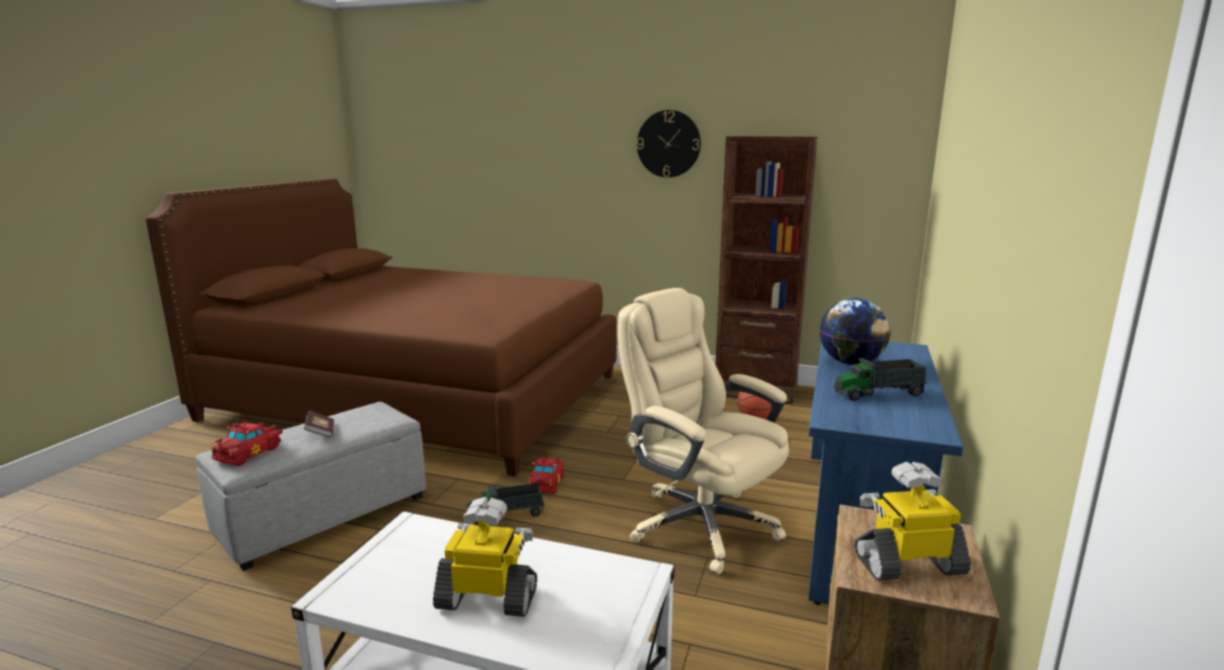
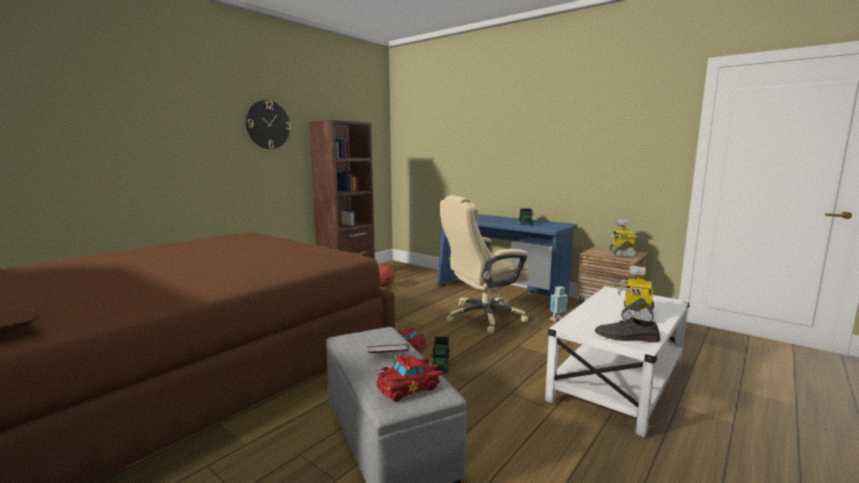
camera: 70 degrees left, 5 degrees down
red toy car [209,421,283,466] -> red toy car turned 105 degrees clockwise [376,354,443,402]
globe [820,298,891,365] -> none
none -> toy robot [550,286,568,322]
none -> grey shoe [595,317,660,342]

